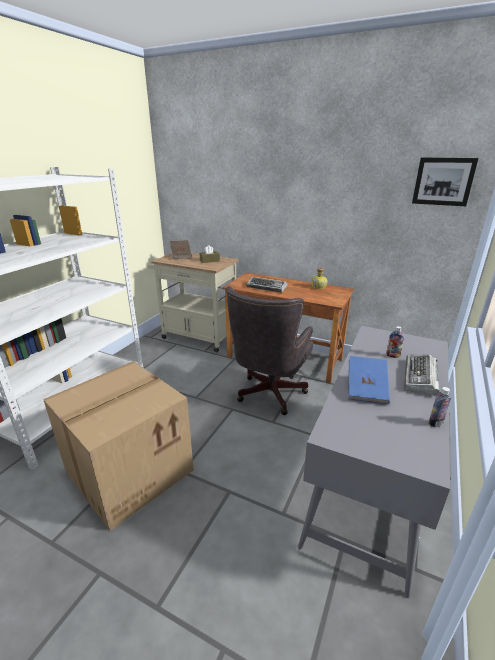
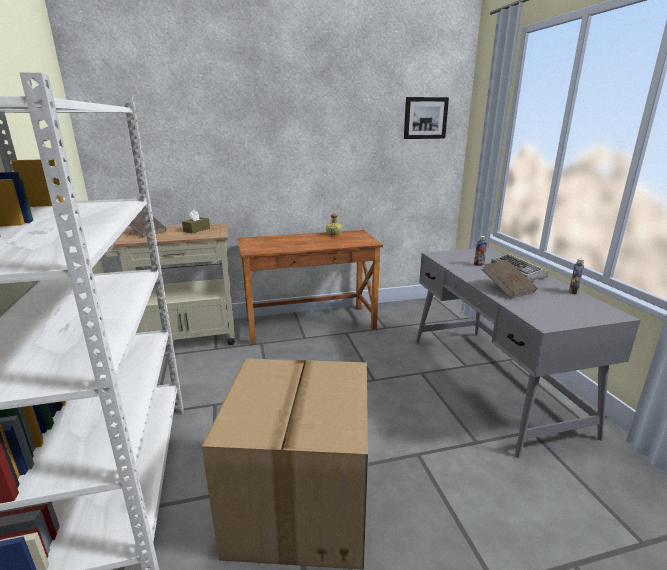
camera: 40 degrees left, 5 degrees down
grey office chair [226,286,313,415] -> none
keyboard [247,277,288,293] -> none
blue book [348,356,390,404] -> brown book [482,260,537,299]

